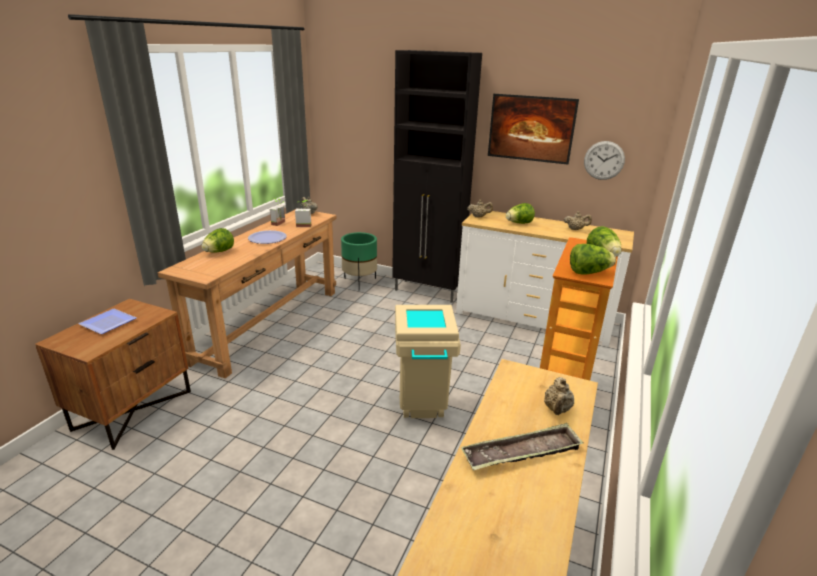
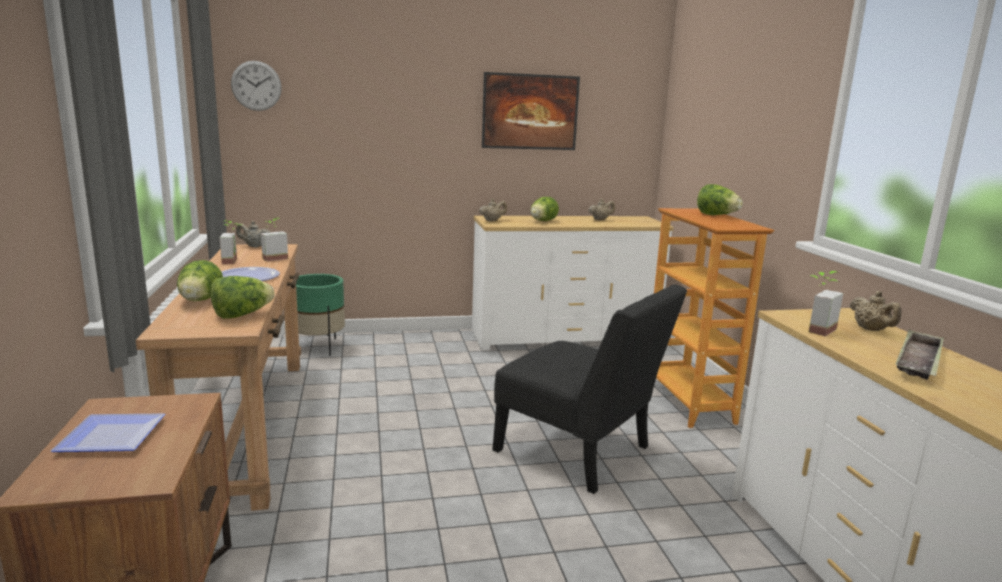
camera: 35 degrees left, 10 degrees down
black cabinet [392,50,482,303] -> none
beige trash can [395,305,461,418] -> black chair [492,284,687,494]
lettuce [570,244,616,275] -> lettuce moved to [211,276,275,318]
wall clock [584,141,625,180] -> wall clock moved to [231,61,282,111]
none -> potted plant [809,271,843,336]

